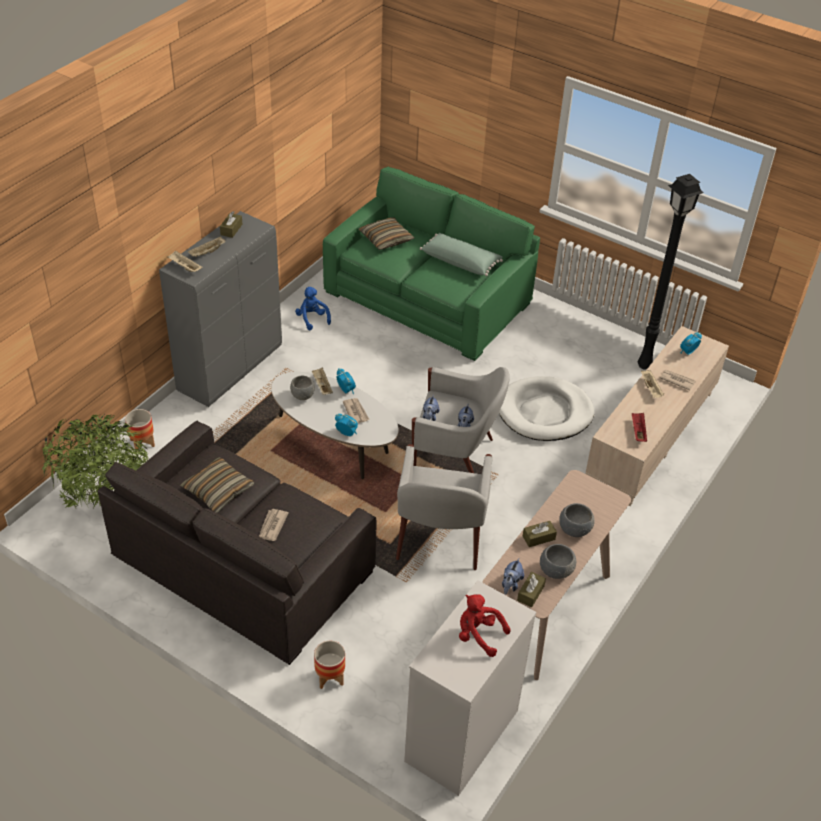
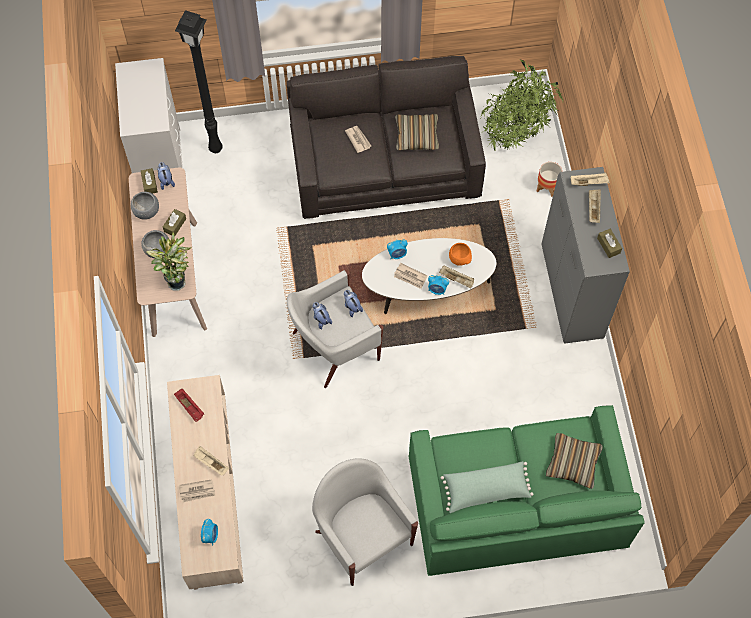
camera: 140 degrees right, 20 degrees up
grey bowl [290,376,315,400] -> orange bowl [449,243,472,266]
blue plush toy [295,287,331,330] -> none
planter [314,641,345,689] -> none
white armchair [396,444,493,570] -> white armchair moved to [312,458,418,586]
red plush toy [459,594,511,657] -> none
white dog bed [499,376,594,441] -> none
black floor lamp [638,174,704,370] -> black floor lamp moved to [175,10,223,153]
none -> potted plant [146,232,192,291]

